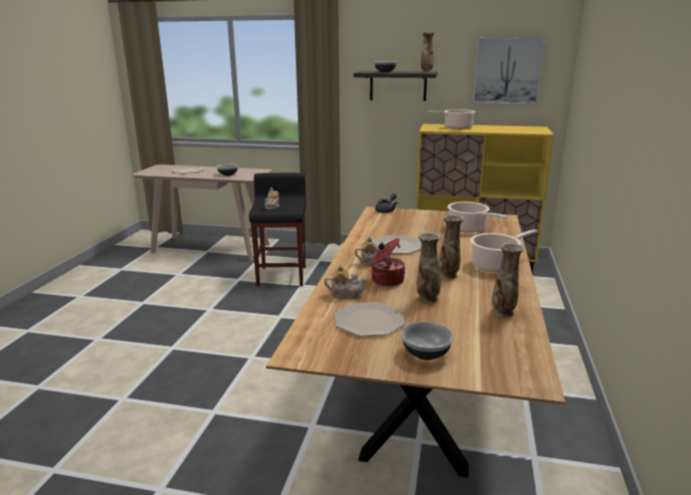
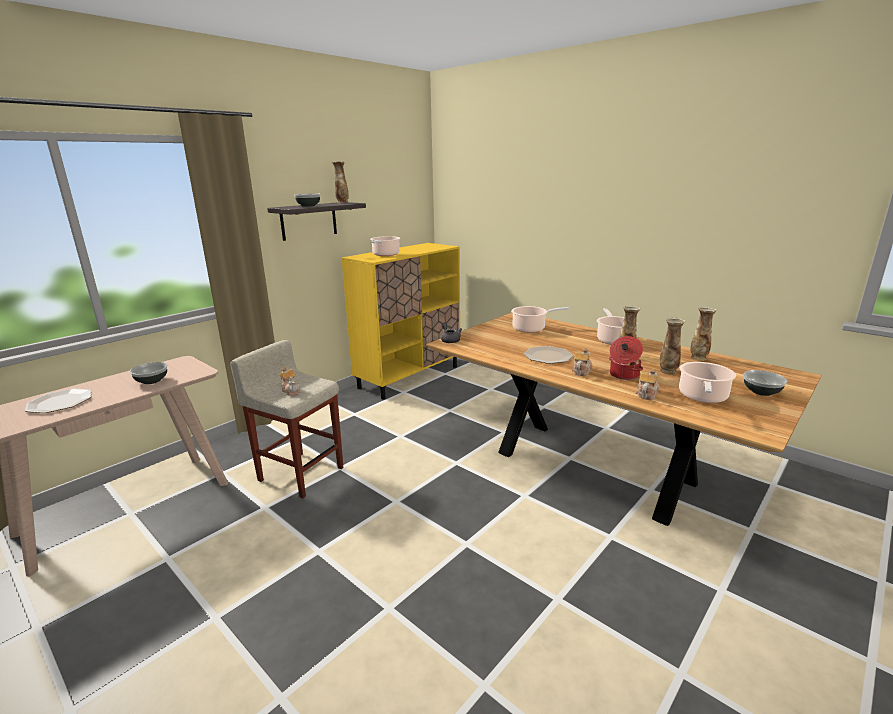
camera: 60 degrees left, 0 degrees up
black stool [249,173,306,286] -> beige stool [230,340,343,498]
plate [335,302,405,337] -> cooking pot [679,362,736,403]
picture [473,37,545,104] -> none

